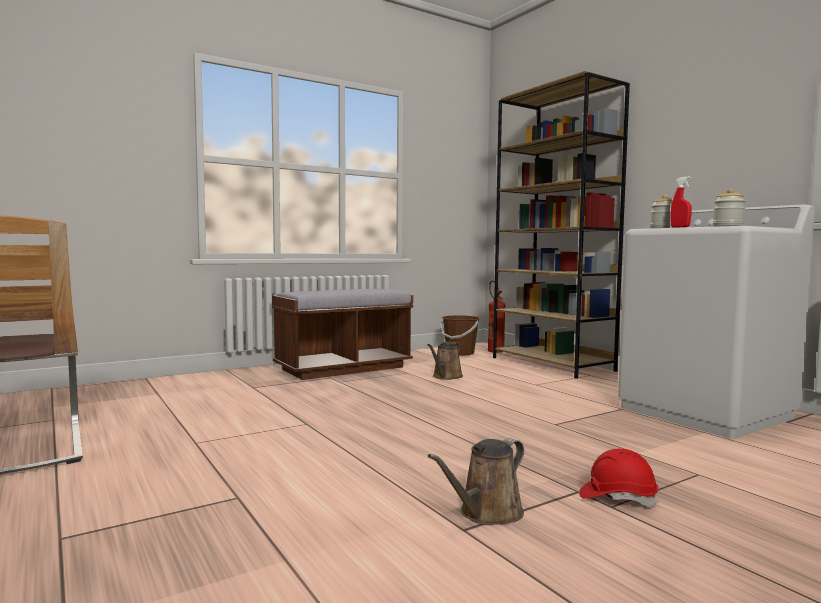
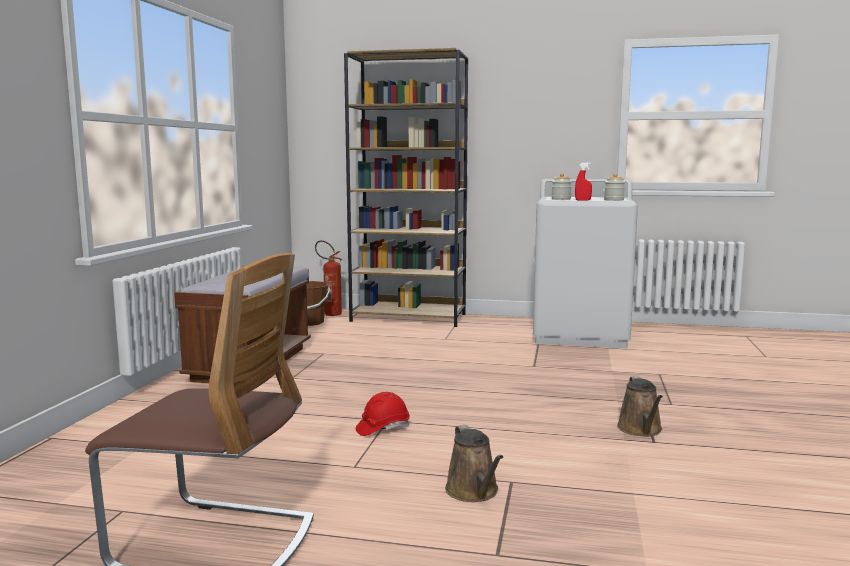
camera: 45 degrees left, 5 degrees up
brown watering can [427,342,463,380] -> brown watering can moved to [445,425,503,502]
red hard hat [579,448,658,506] -> red hard hat moved to [356,392,410,436]

